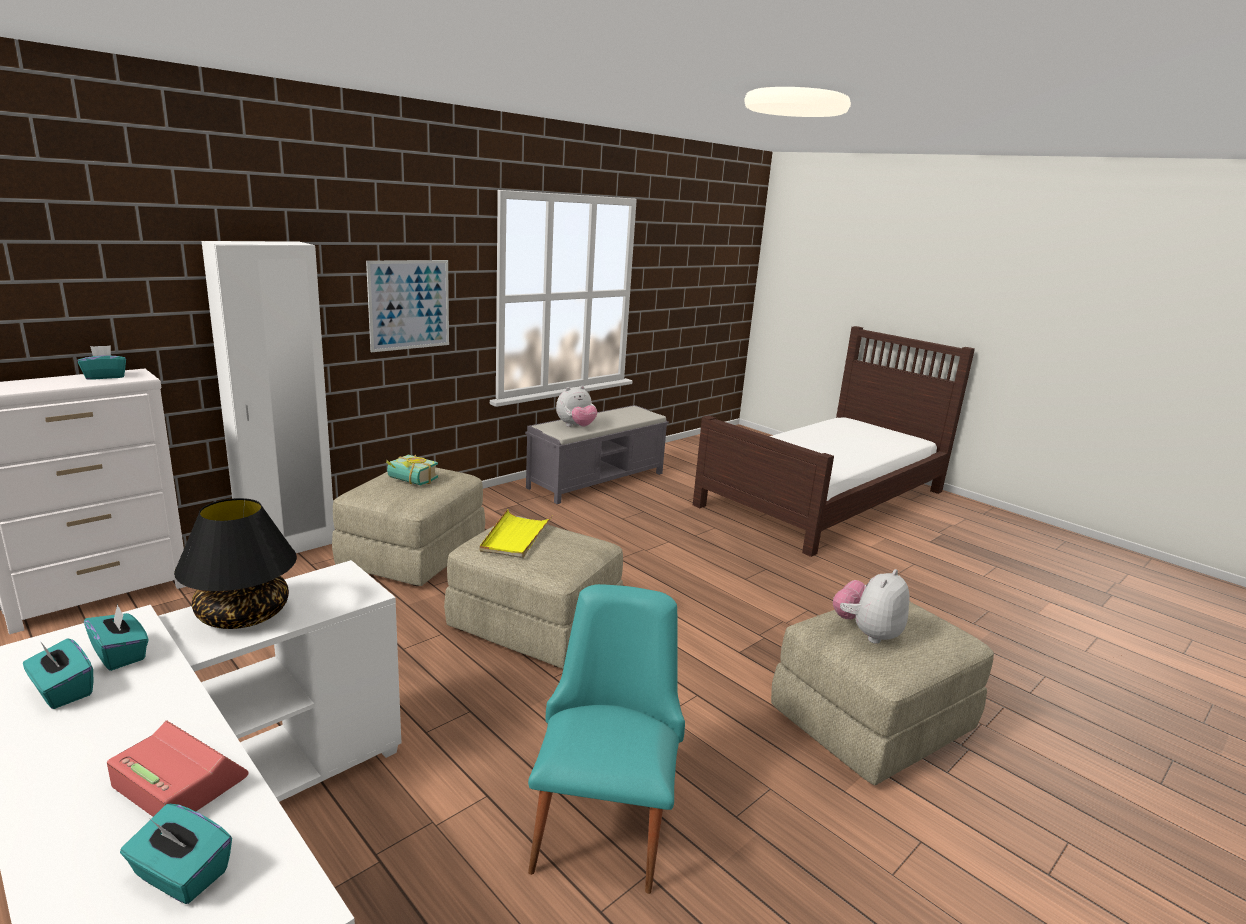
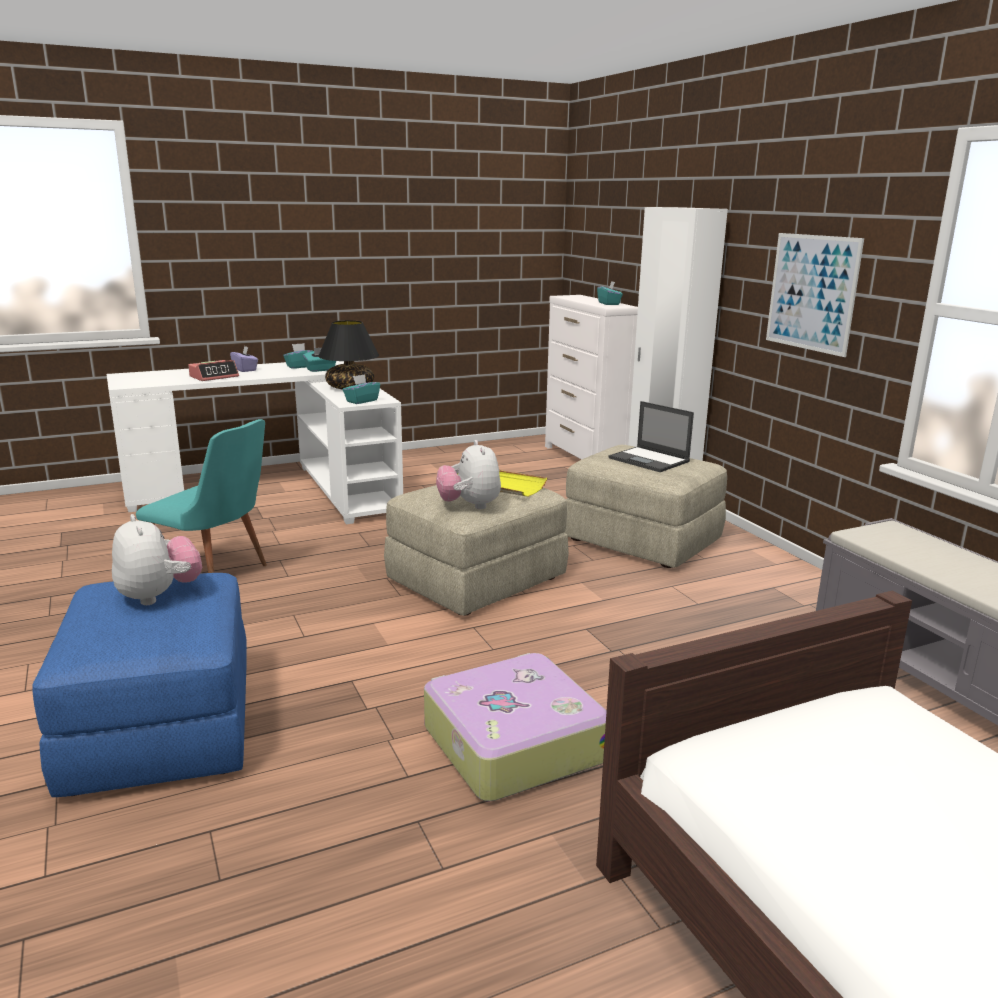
camera: 110 degrees right, 0 degrees up
turquoise tissue box [120,804,232,904] -> turquoise tissue box moved to [343,374,380,404]
book [386,455,438,486] -> laptop [609,401,694,472]
plush toy [556,386,597,427] -> plush toy moved to [436,440,501,509]
beige ottoman [771,601,994,786] -> blue ottoman [32,573,247,797]
none -> purple tissue box [230,346,258,372]
none -> suitcase [424,653,607,801]

